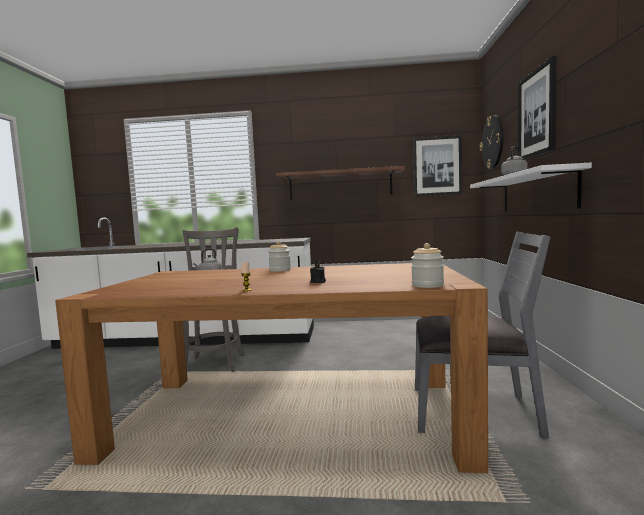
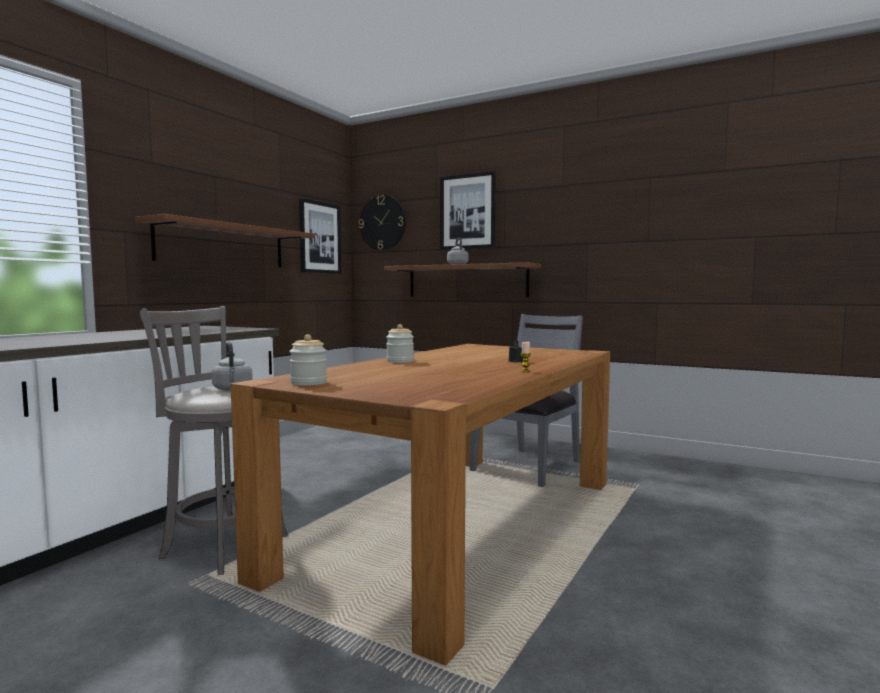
camera: 65 degrees left, 0 degrees up
jar [411,243,444,288] -> jar moved to [289,334,327,386]
white shelf [470,163,592,212] -> brown shelf [384,262,541,297]

